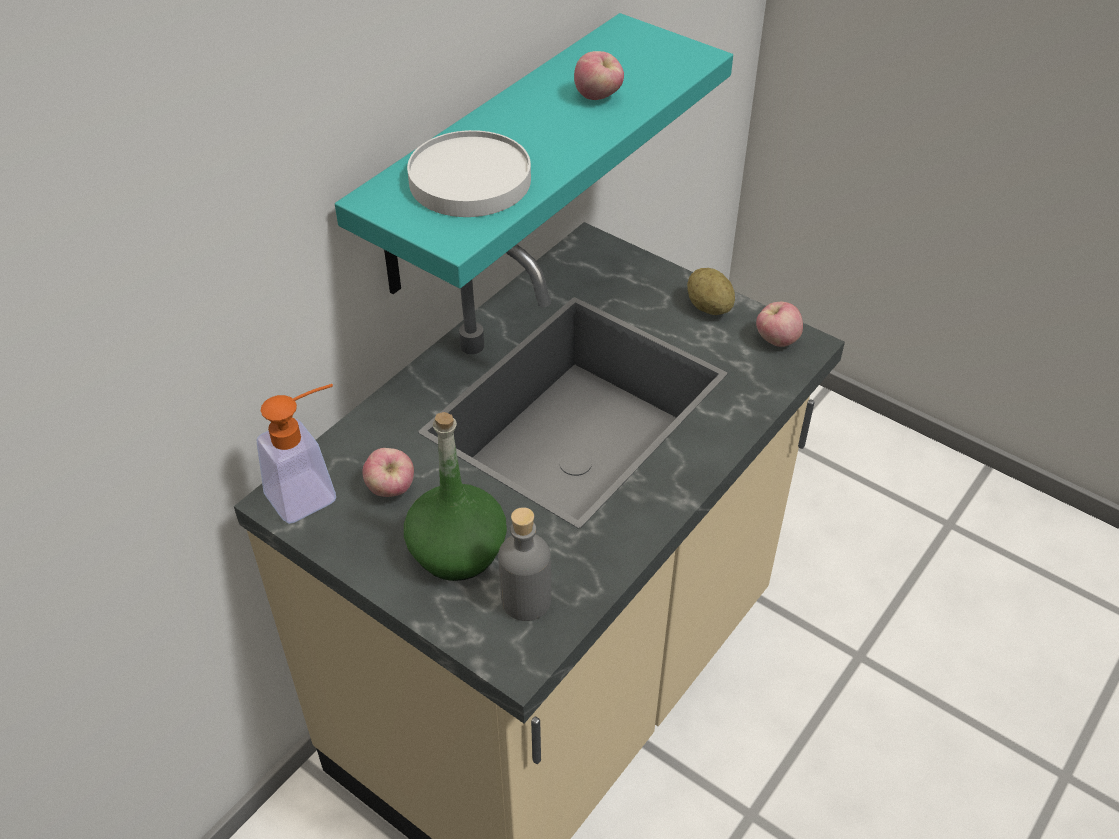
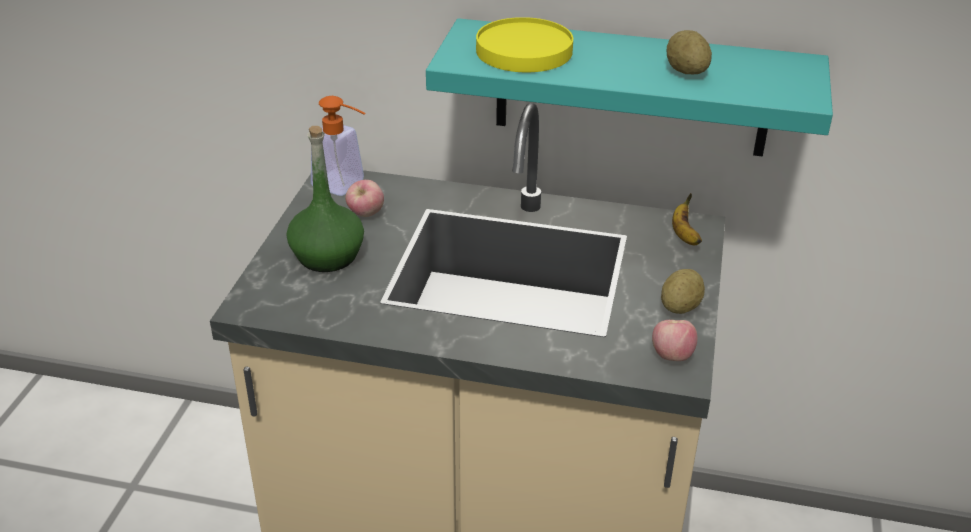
camera: 65 degrees right, 10 degrees down
white plate [407,130,531,217] -> yellow plate [476,17,573,72]
grey bottle [498,507,551,621] -> none
apple [574,51,624,100] -> potato [667,30,712,74]
none -> banana [672,193,702,246]

